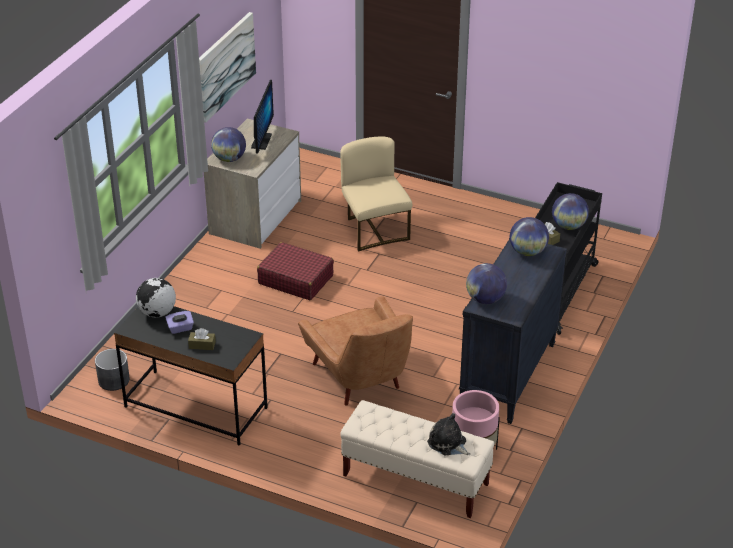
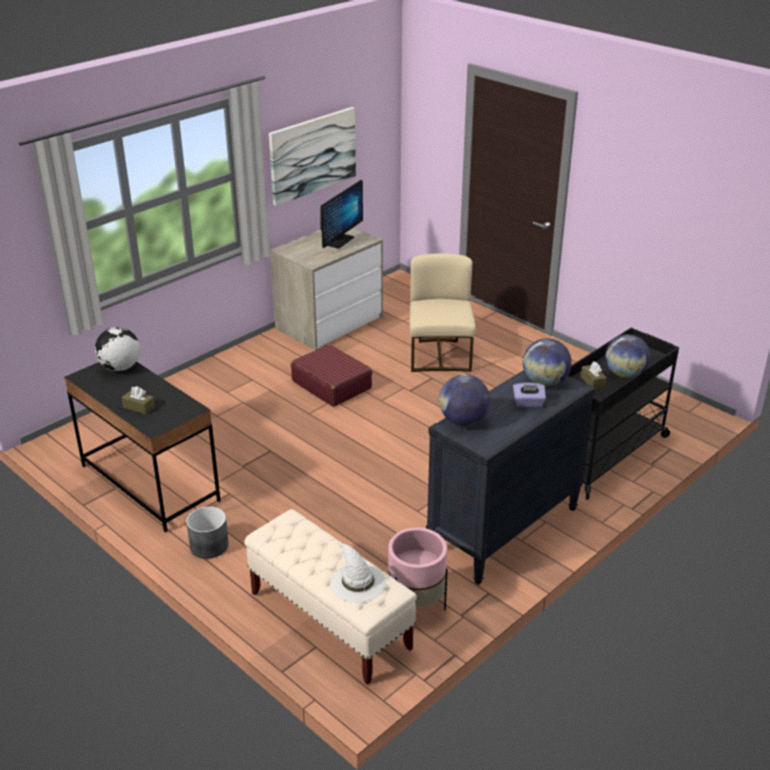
camera: 20 degrees right, 5 degrees down
grey planter [95,349,130,391] -> grey planter moved to [186,506,229,559]
purple tissue box [165,311,194,334] -> purple tissue box moved to [513,383,546,407]
globe [211,127,246,162] -> none
brown armchair [298,296,413,405] -> none
plush toy [427,413,470,455] -> white hat [330,540,386,603]

